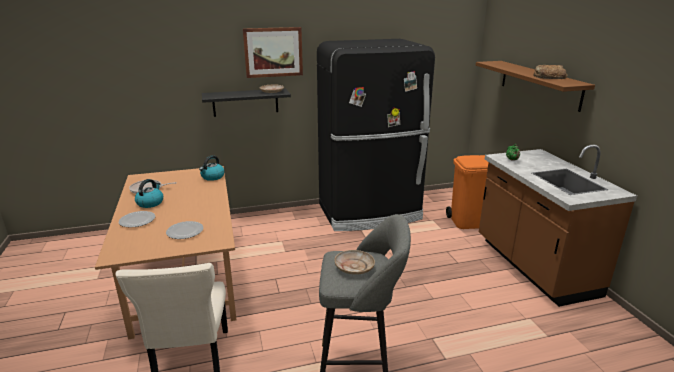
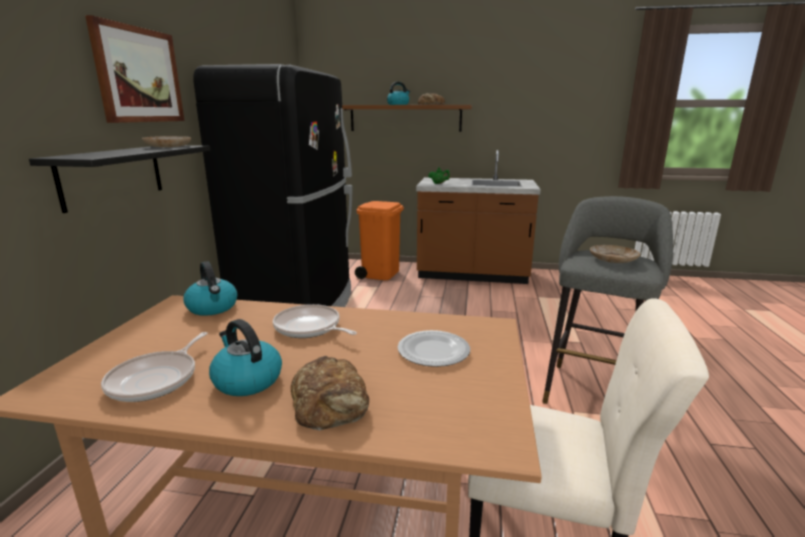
camera: 65 degrees left, 5 degrees down
plate [119,211,155,227] -> bread [291,356,369,431]
none -> frying pan [273,304,357,338]
none -> kettle [387,82,410,105]

